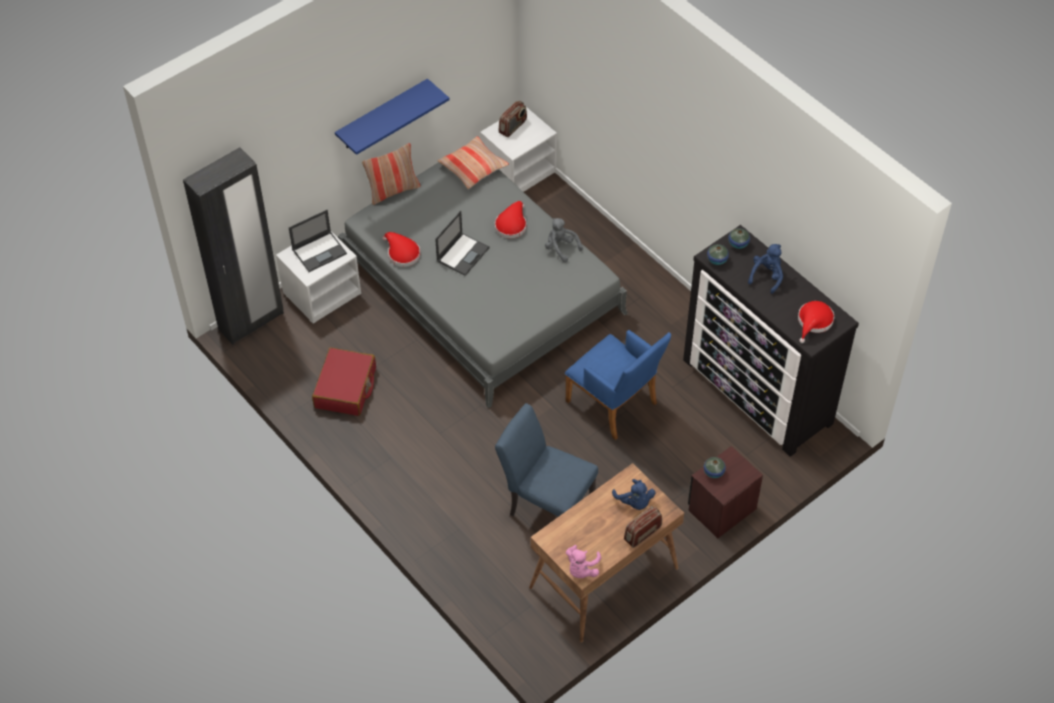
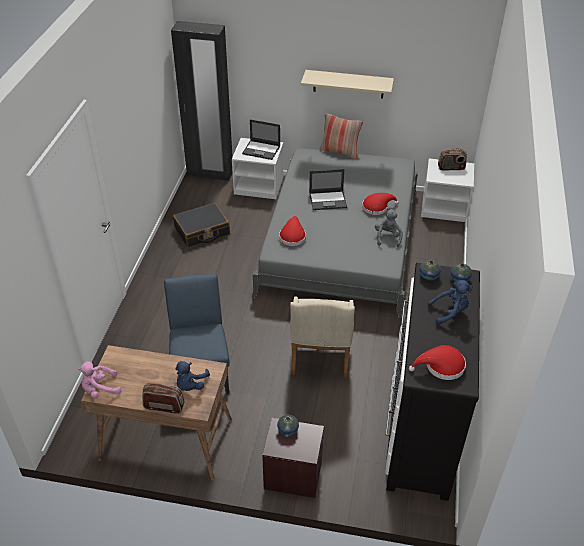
camera: 50 degrees right, 10 degrees down
red suitcase [312,348,376,416] -> black suitcase [173,203,230,247]
blue shelf [335,78,449,155] -> beige shelf [301,70,394,98]
red hat [382,232,420,267] -> red hat moved to [279,216,306,246]
pillow [437,136,509,189] -> none
blue armchair [565,330,671,440] -> beige armchair [290,297,355,378]

